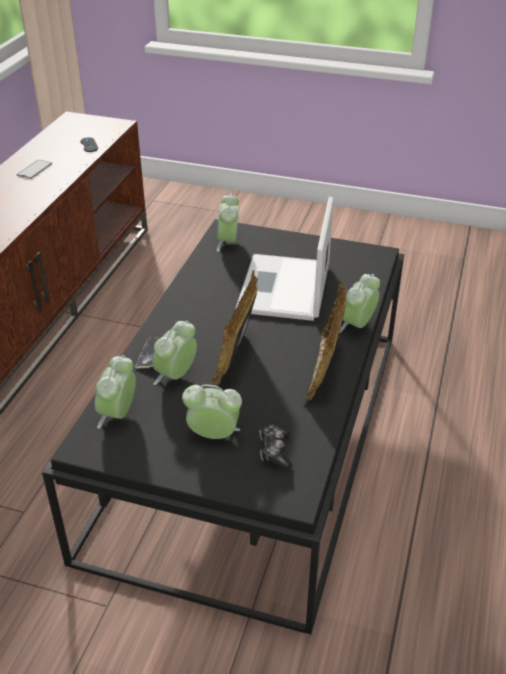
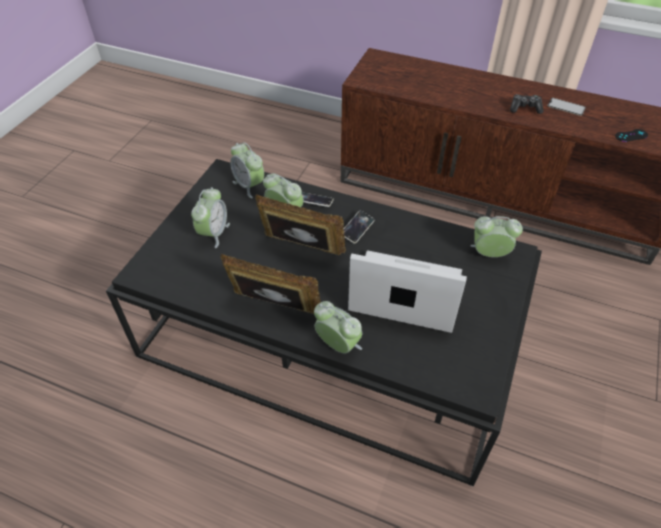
camera: 95 degrees right, 10 degrees up
alarm clock [95,355,136,429] -> alarm clock turned 150 degrees counterclockwise [230,142,264,198]
game controller [259,424,292,470] -> game controller moved to [510,94,543,114]
none -> phone [344,210,375,244]

